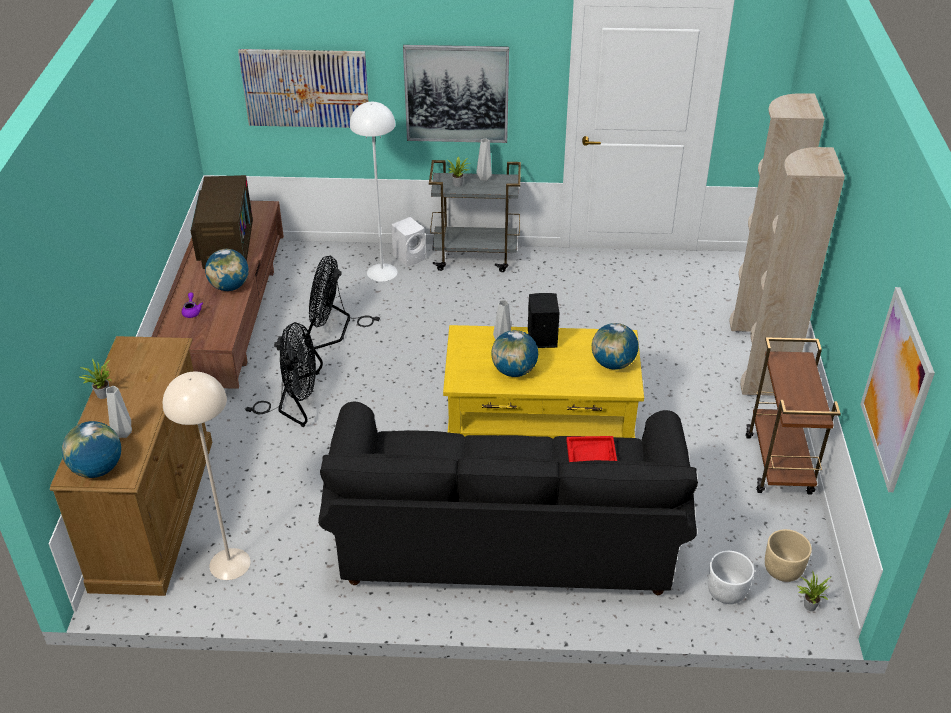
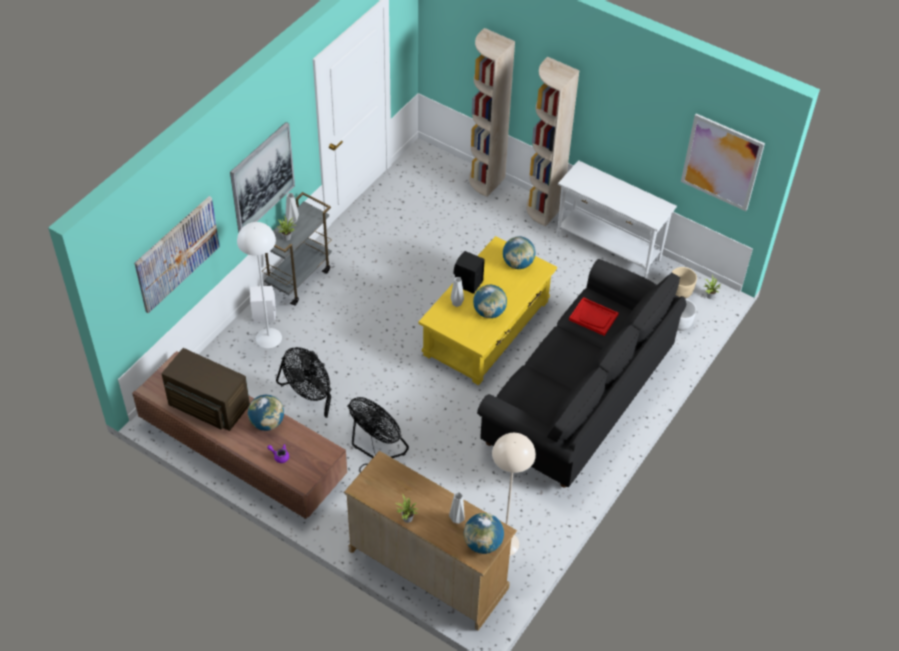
camera: 60 degrees left, 10 degrees up
brown cart [745,337,841,495] -> white console table [557,160,677,279]

